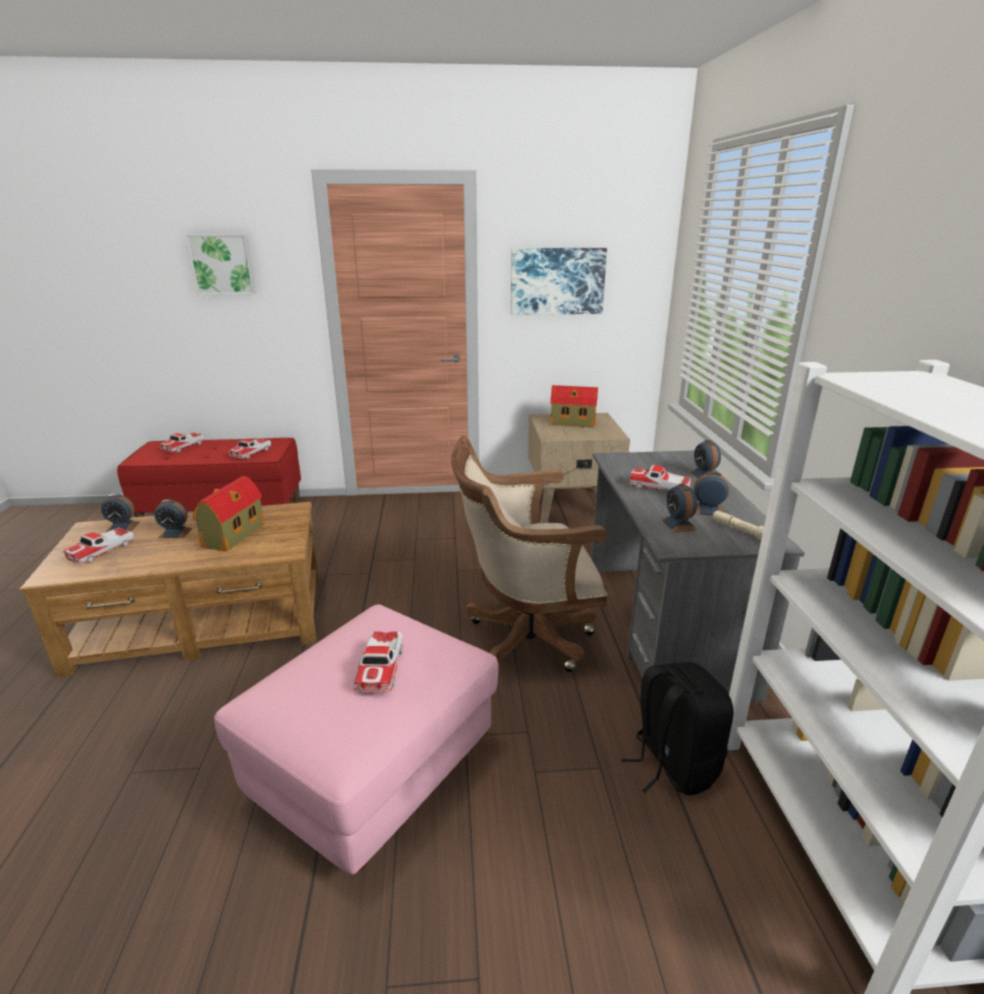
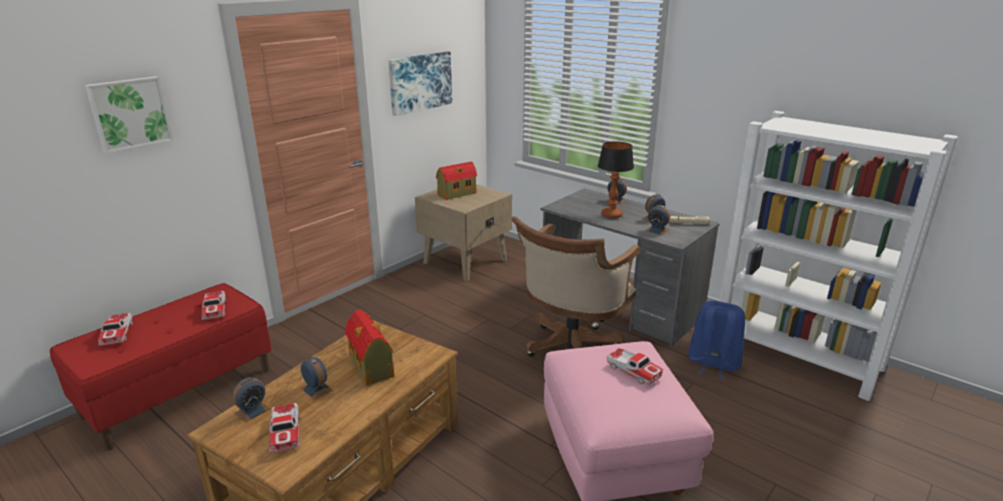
camera: 45 degrees left, 0 degrees up
alarm clock [154,499,192,538] -> alarm clock turned 90 degrees counterclockwise [301,357,332,400]
black backpack [621,662,734,795] -> blue backpack [688,301,745,380]
toy car [630,465,691,490] -> table lamp [598,141,634,219]

